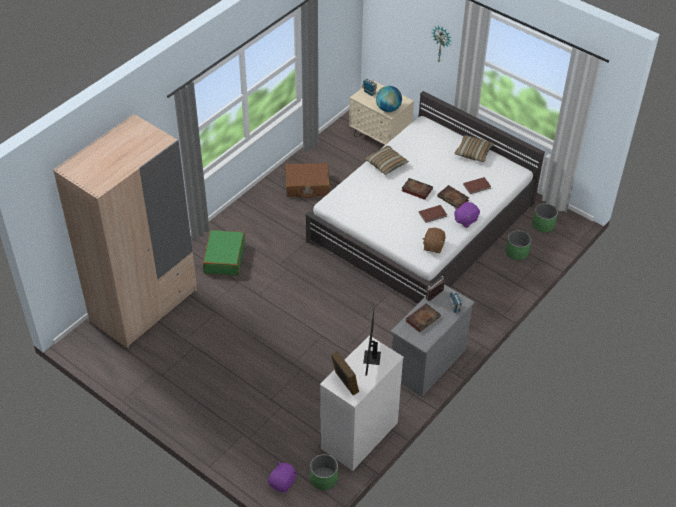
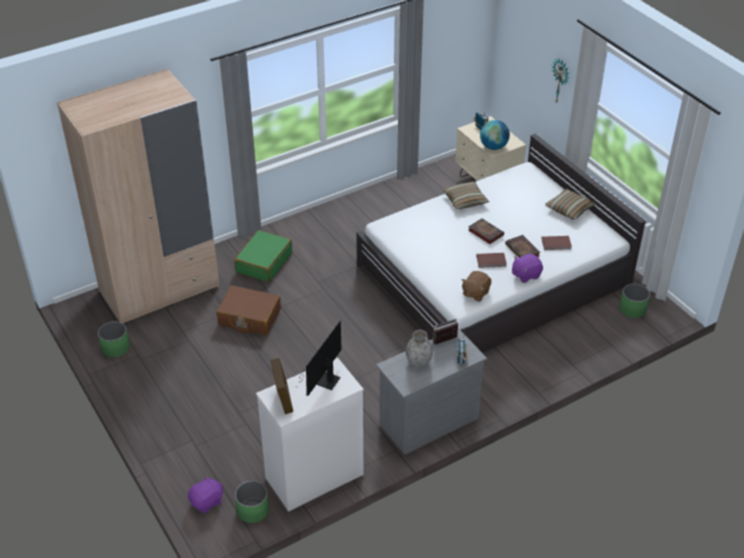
camera: 20 degrees right, 5 degrees down
brown suitcase [285,163,330,198] -> brown suitcase moved to [216,285,281,335]
book [405,303,441,332] -> grey vase [406,330,433,366]
green planter [506,231,531,260] -> green planter moved to [98,321,130,357]

